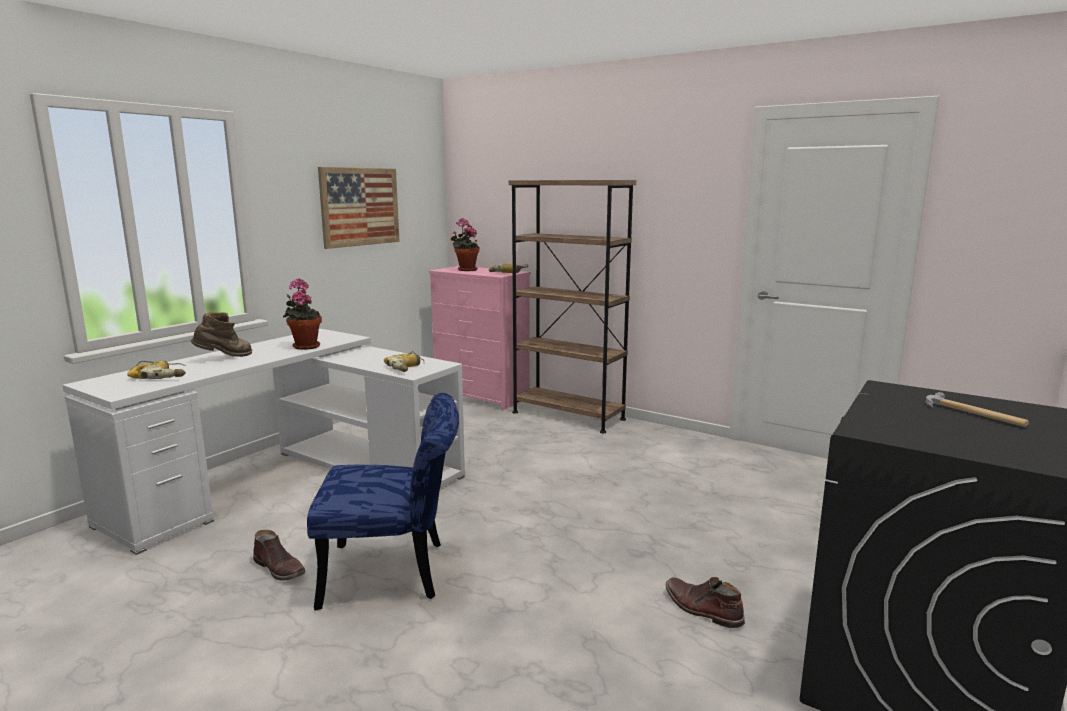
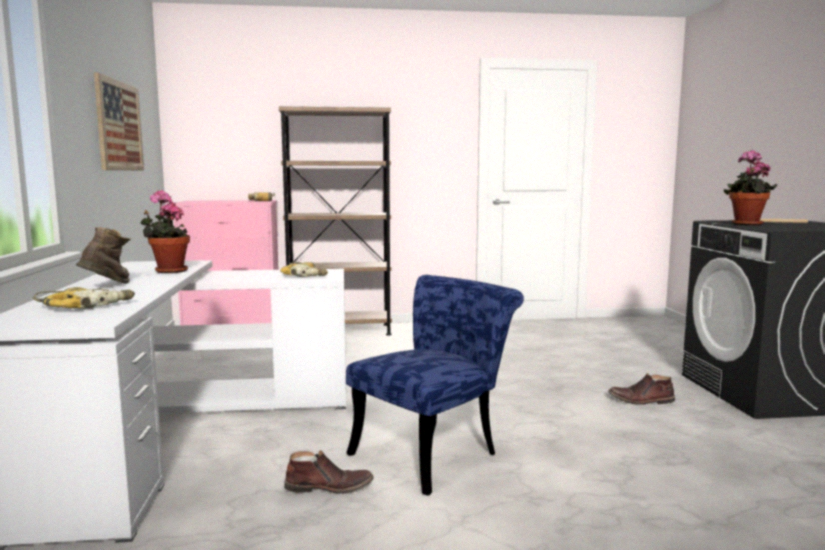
camera: 40 degrees left, 5 degrees down
potted plant [450,218,480,271] -> potted plant moved to [724,150,777,226]

